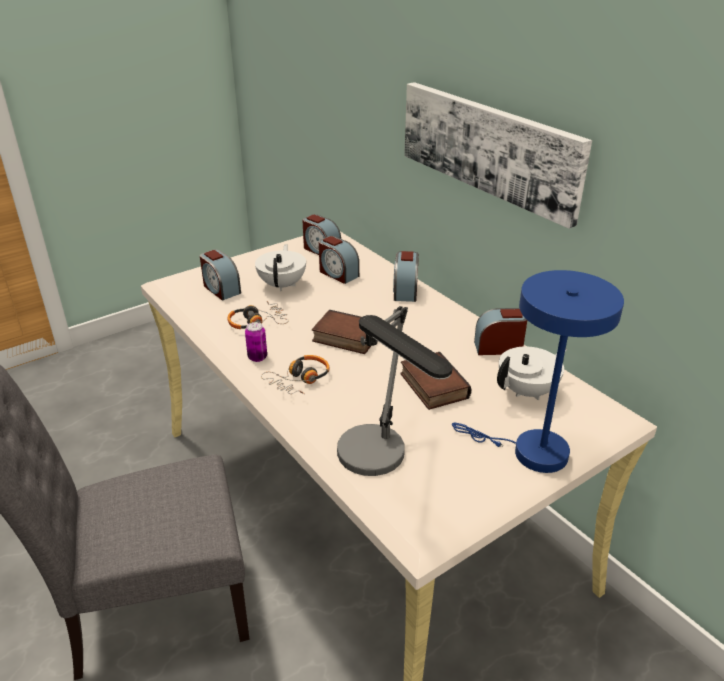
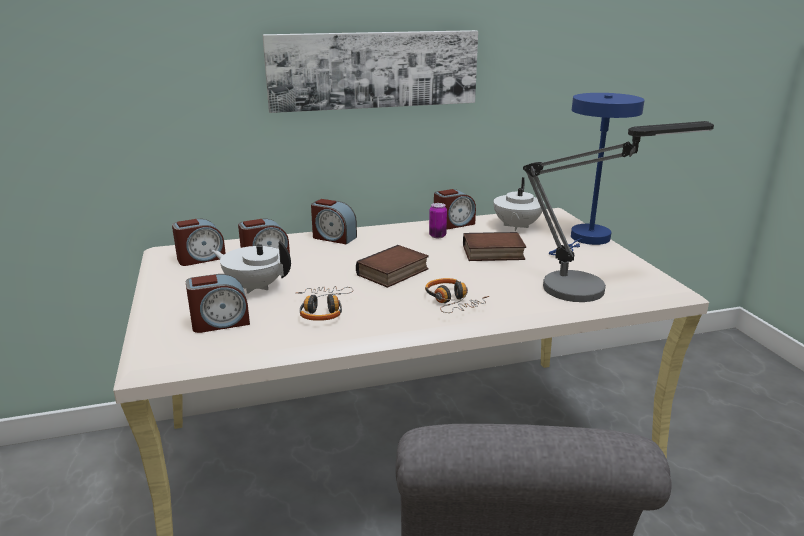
camera: 70 degrees left, 10 degrees down
can [245,322,267,362] -> can moved to [429,203,447,238]
alarm clock [474,308,527,355] -> alarm clock turned 135 degrees counterclockwise [434,189,476,230]
white teapot [497,347,567,400] -> white teapot turned 150 degrees counterclockwise [493,177,544,231]

